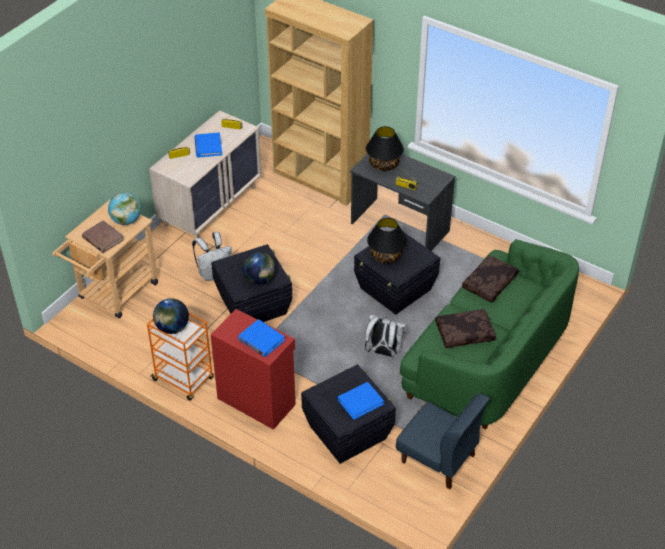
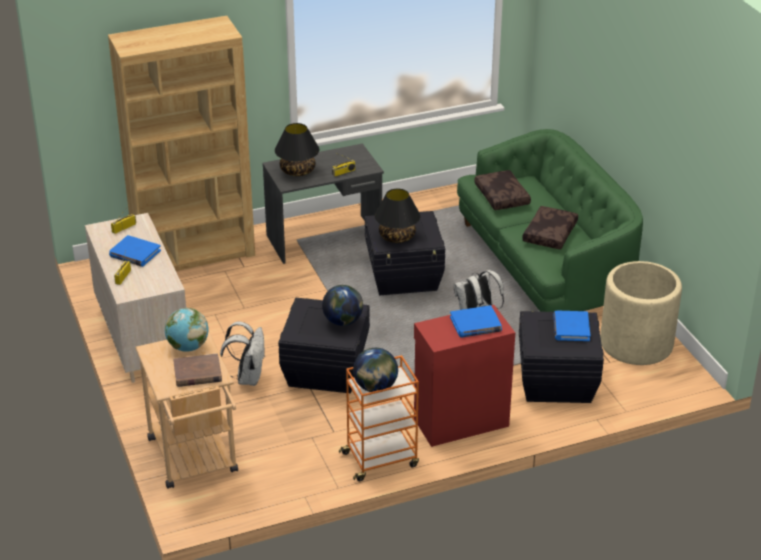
camera: 55 degrees left, 10 degrees down
blue chair [396,393,490,489] -> beige planter [600,261,682,365]

